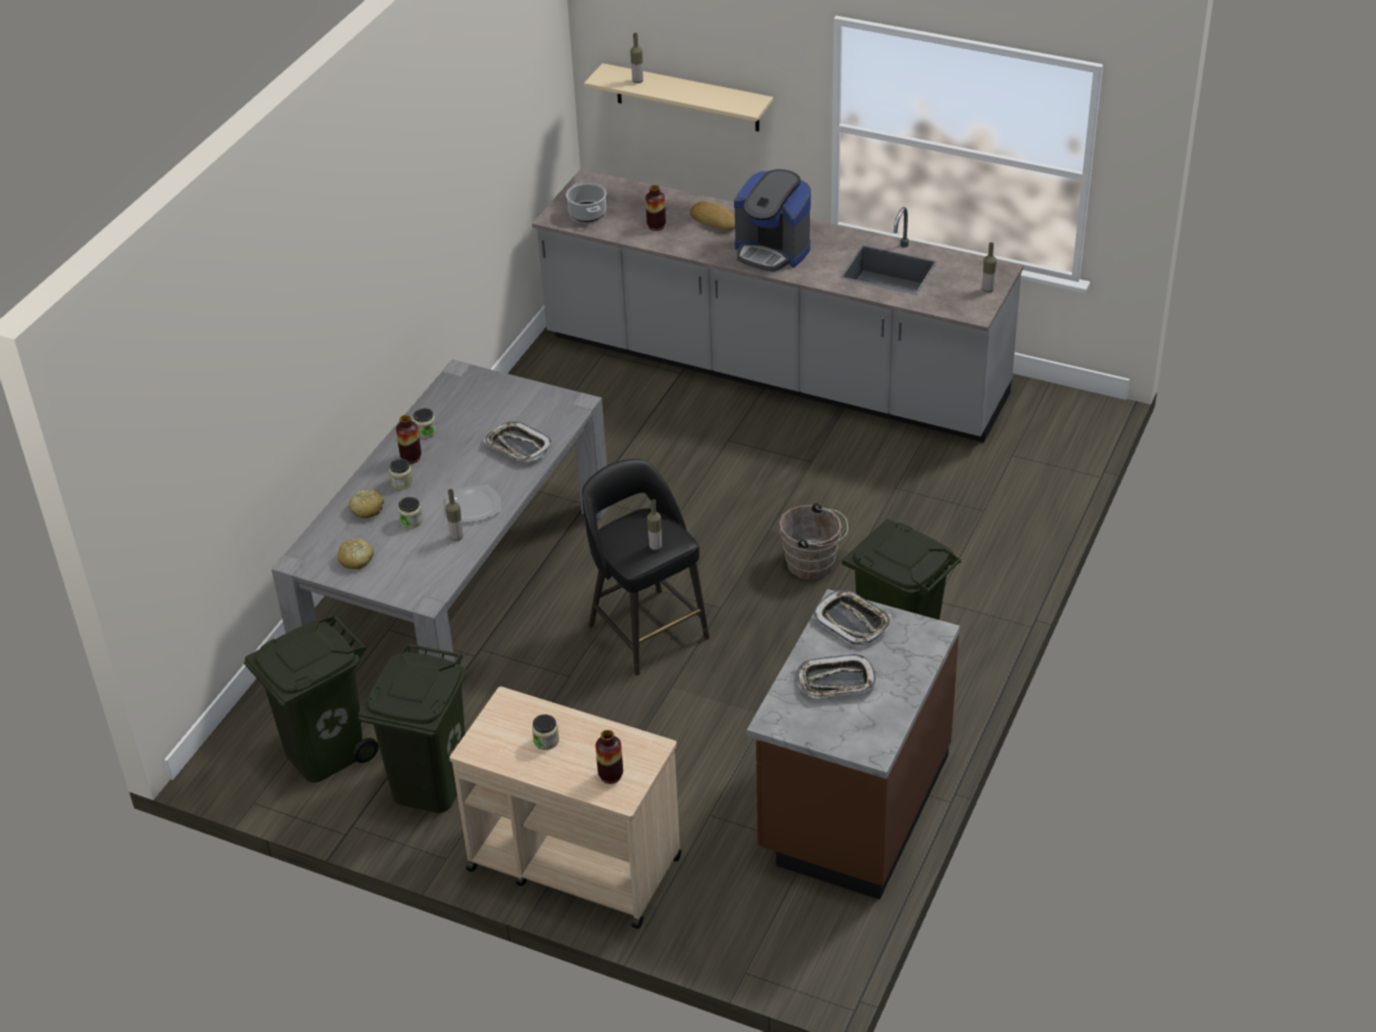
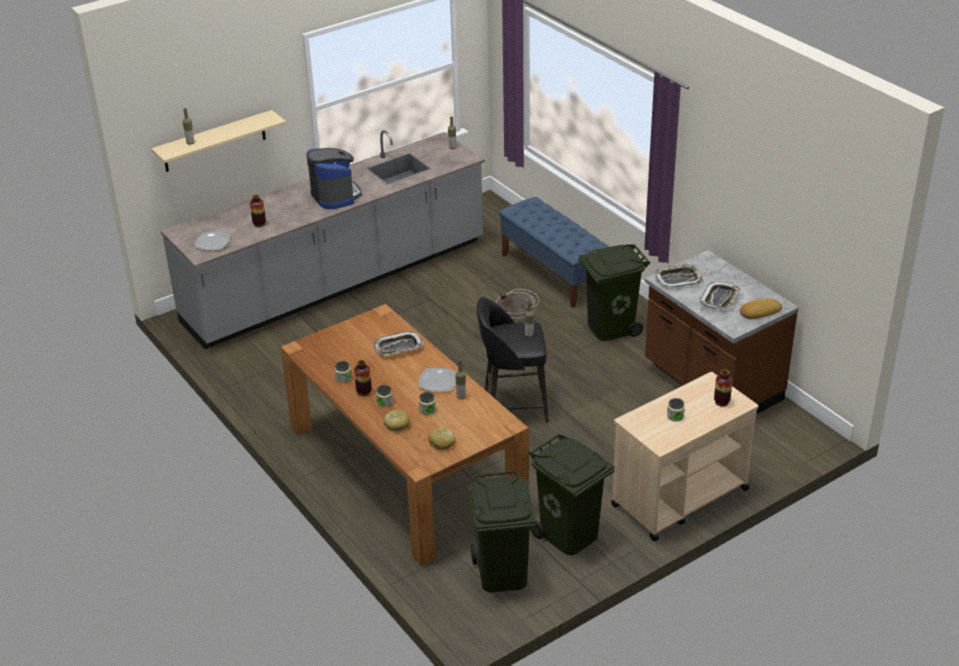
camera: 60 degrees left, 5 degrees down
grey dining table [271,359,610,662] -> brown dining table [281,304,529,566]
cooking pot [566,182,606,222] -> plate [195,232,230,250]
bread [690,201,735,231] -> bread moved to [740,298,782,319]
coffee machine [734,169,811,272] -> coffee machine turned 90 degrees counterclockwise [306,148,362,209]
none -> blue bench [499,197,610,308]

